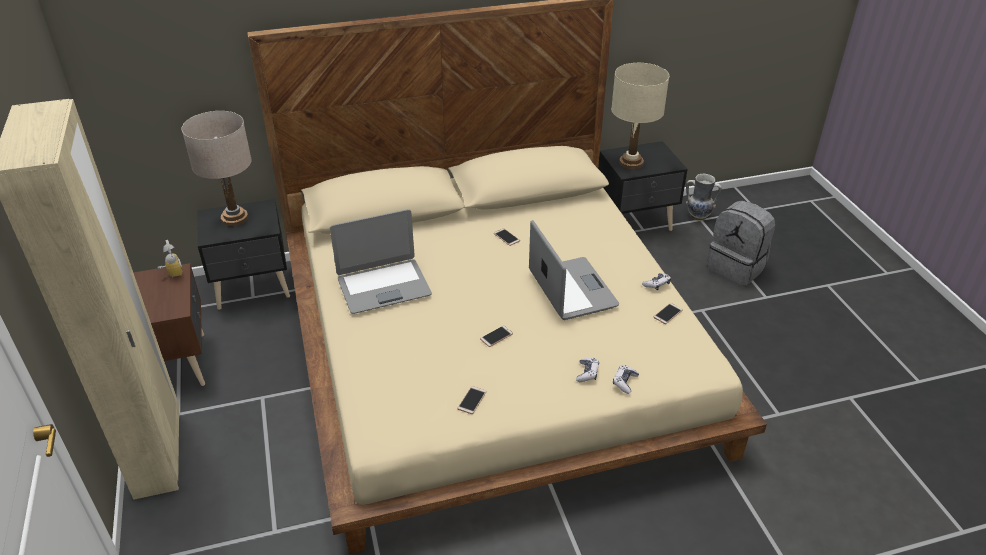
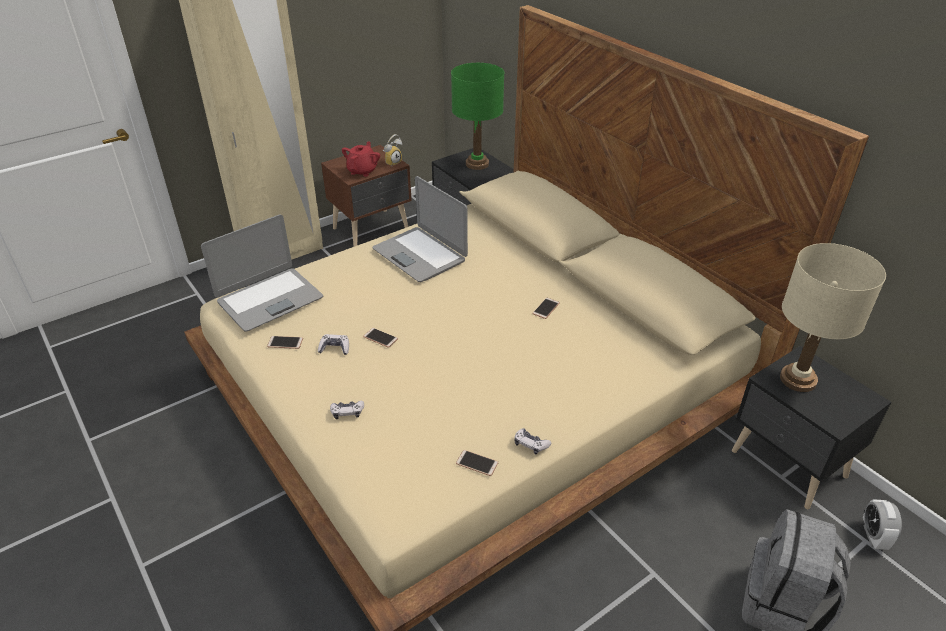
camera: 70 degrees right, 0 degrees up
beige table lamp [181,111,252,226] -> green table lamp [451,63,504,170]
laptop [529,220,619,320] -> laptop moved to [201,215,323,332]
game controller [613,365,639,394] -> game controller moved to [318,334,349,355]
vase [686,174,722,221] -> alarm clock [863,499,902,550]
none -> red teapot [342,142,380,177]

